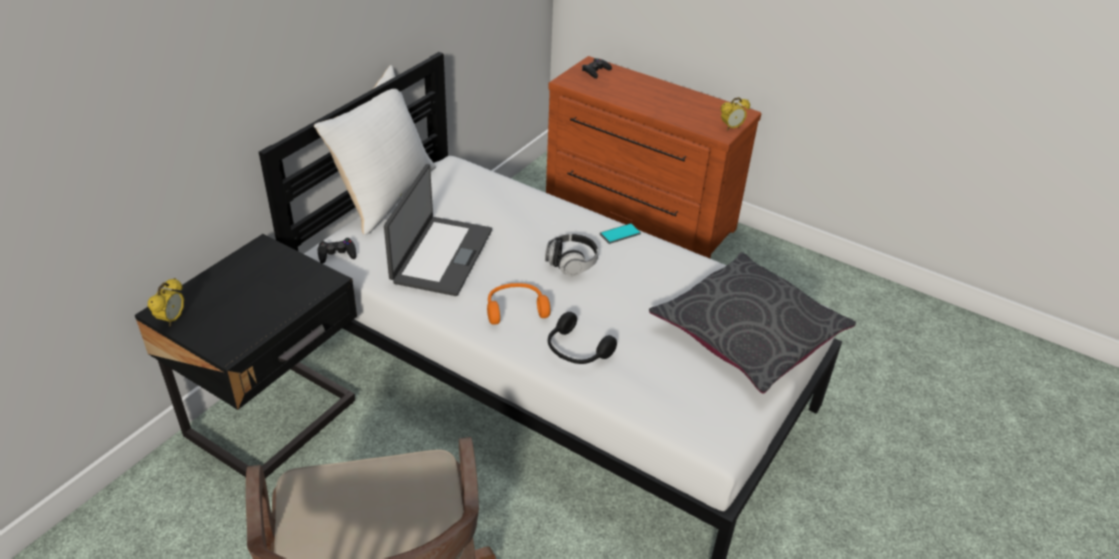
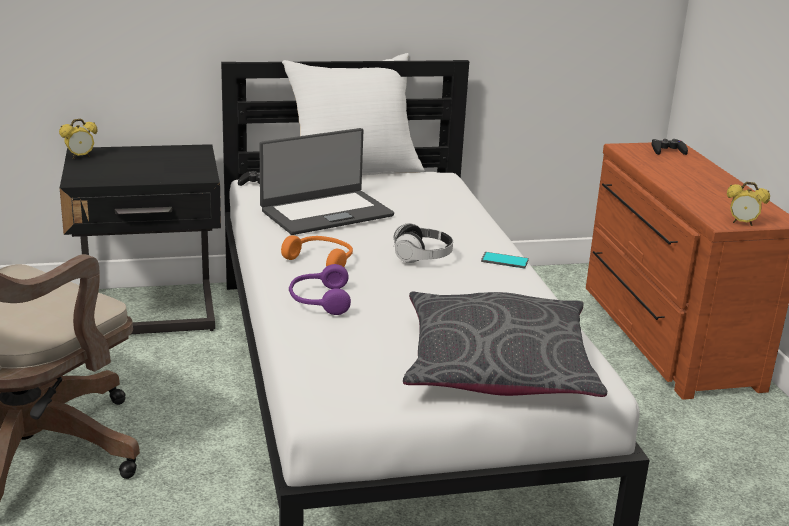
camera: 45 degrees right, 15 degrees down
black headphones [548,312,617,364] -> purple headphones [289,264,351,315]

